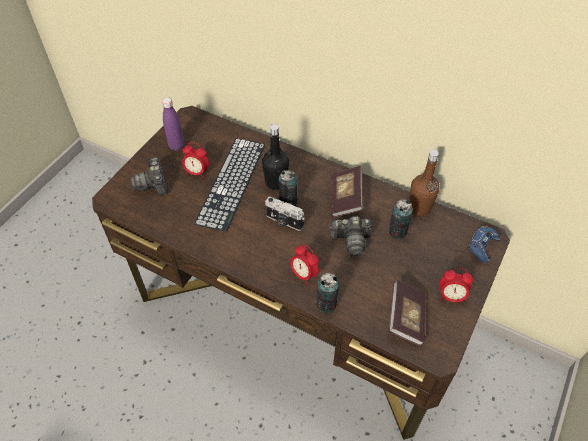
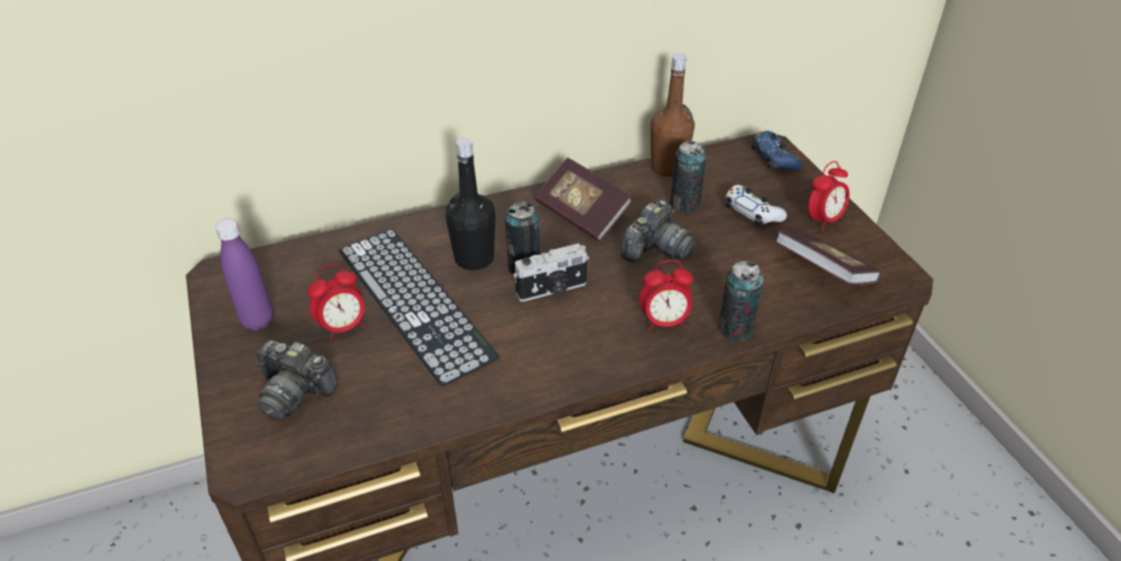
camera: 50 degrees left, 10 degrees down
none -> white game controller [726,185,787,227]

